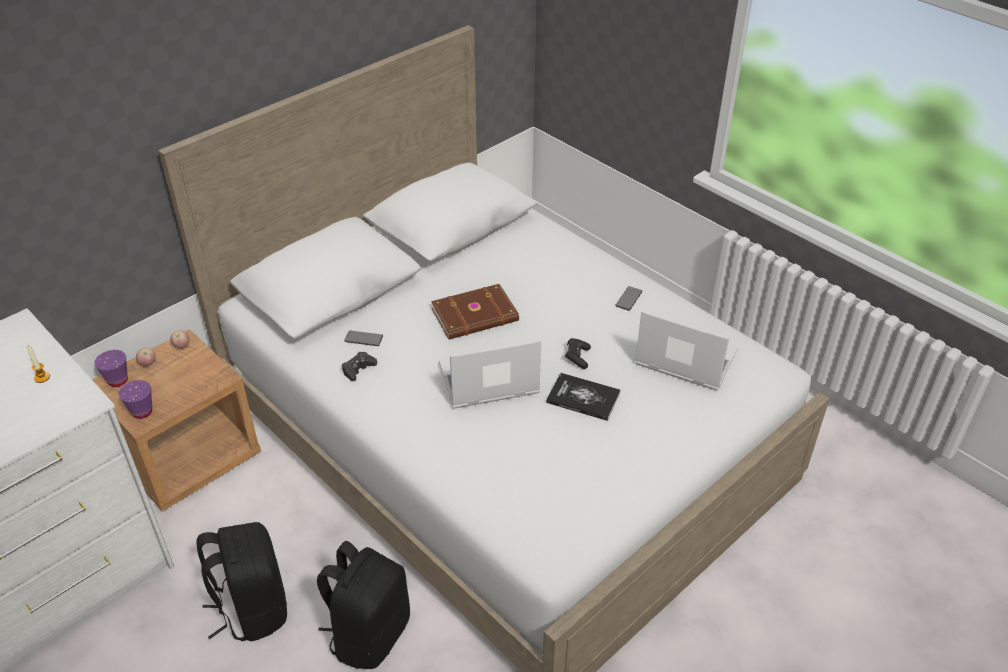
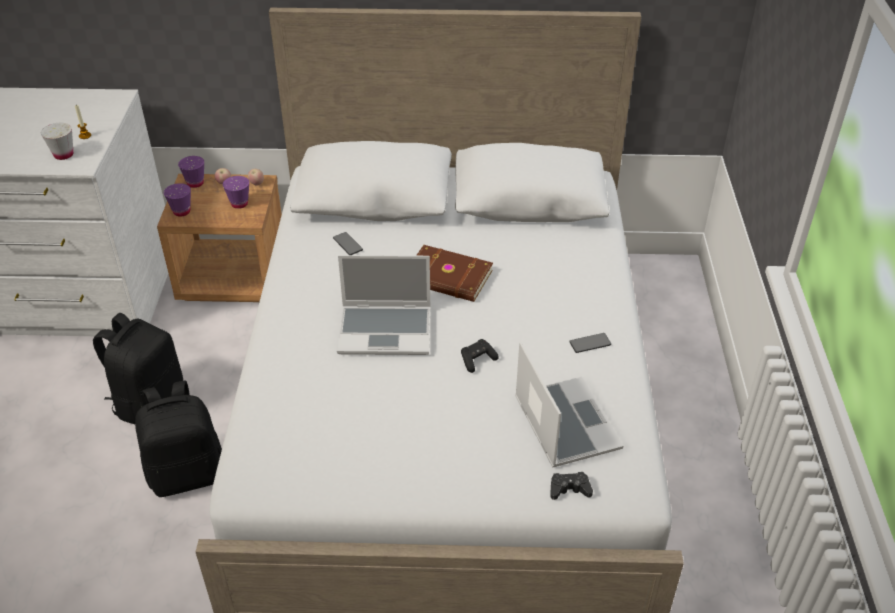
camera: 45 degrees right, 0 degrees up
black game controller [342,352,377,381] -> black game controller moved to [550,472,593,500]
laptop [439,339,541,408] -> laptop turned 150 degrees clockwise [337,255,431,355]
book [546,373,621,421] -> none
none -> white cup [41,123,73,160]
none -> purple cup [223,176,249,209]

